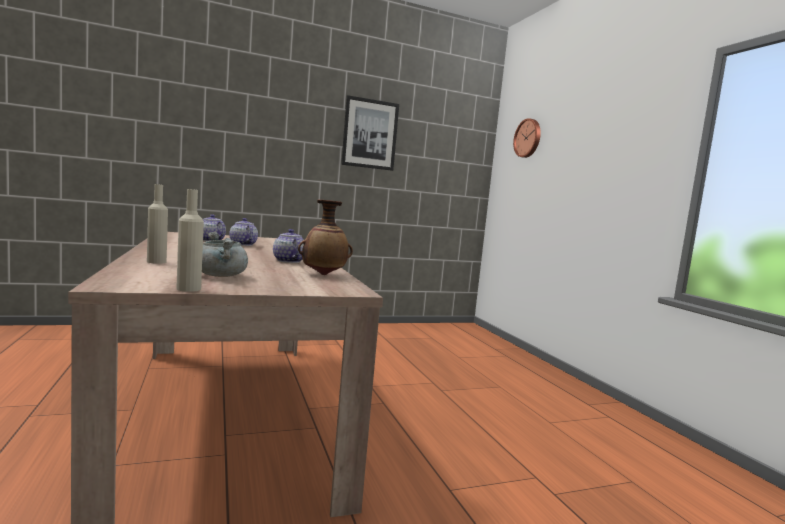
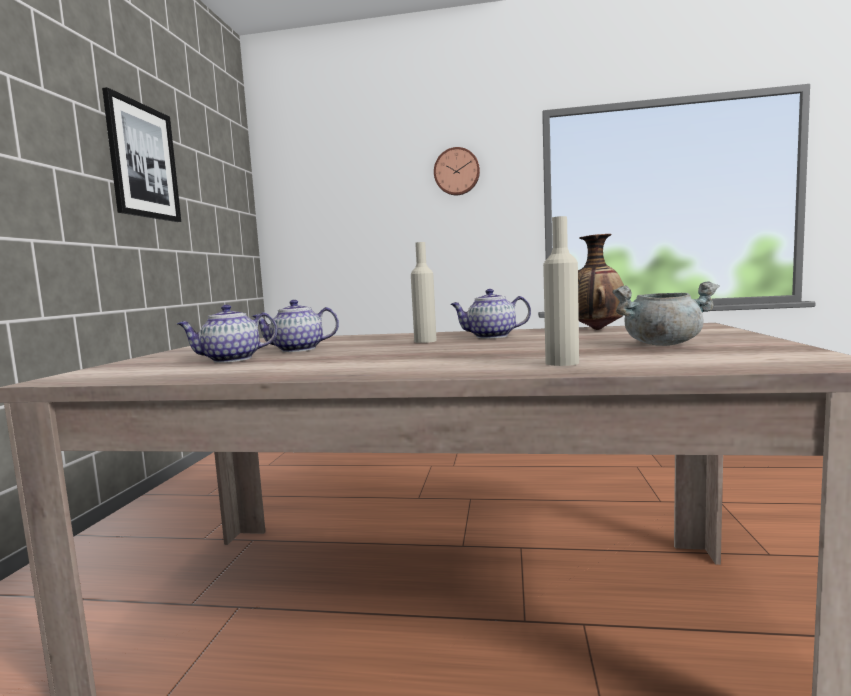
camera: 60 degrees left, 0 degrees up
beige bottle [176,189,204,292] -> beige bottle moved to [411,242,437,343]
wall clock [513,118,541,158] -> wall clock moved to [434,147,480,195]

